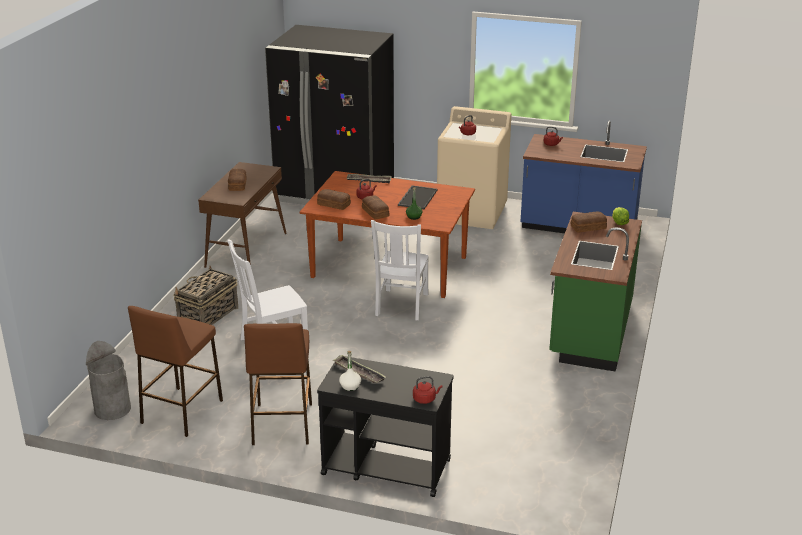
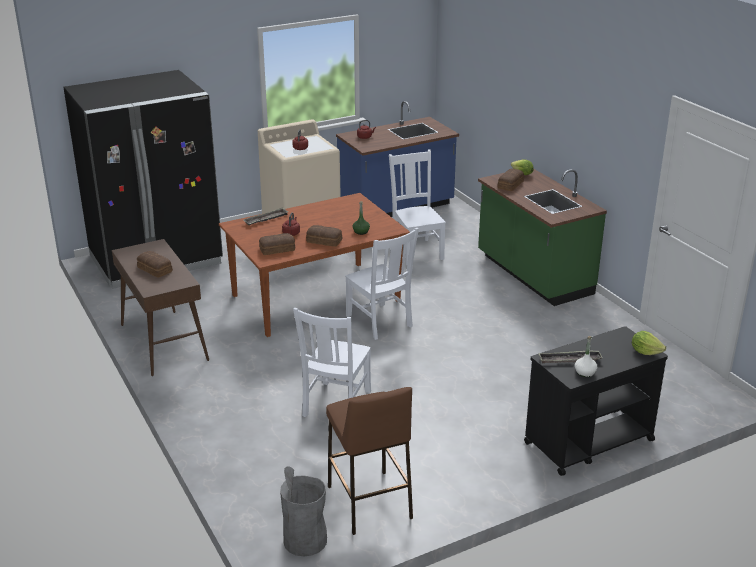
camera: 45 degrees left, 0 degrees up
basket [174,266,238,325] -> none
brown stool [244,323,312,445] -> none
tray [398,185,438,209] -> none
red kettle [413,376,443,404] -> lettuce [632,331,666,355]
none -> white chair [389,149,446,265]

